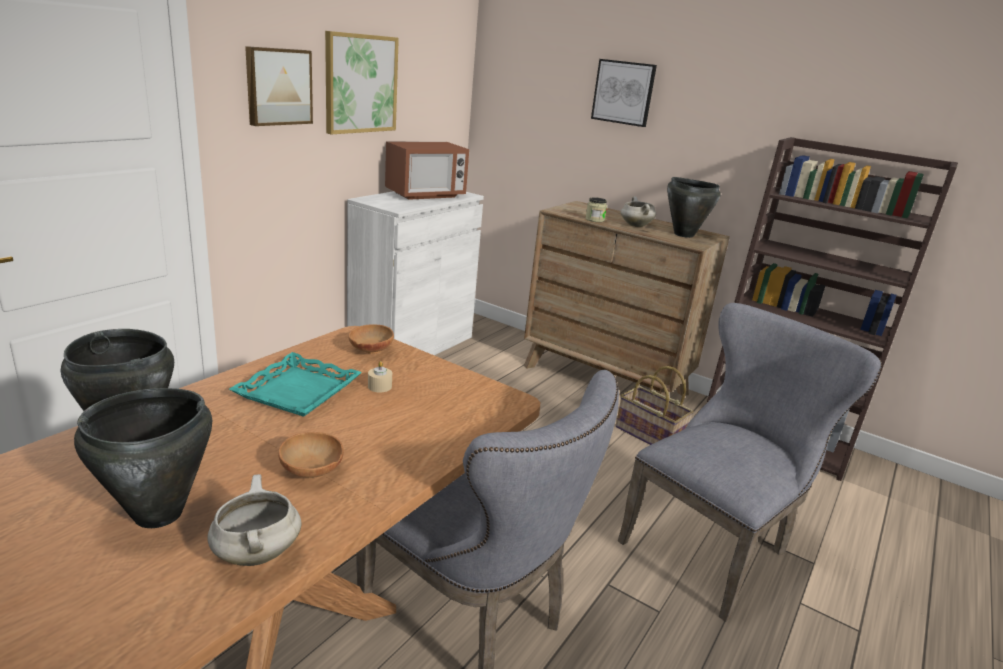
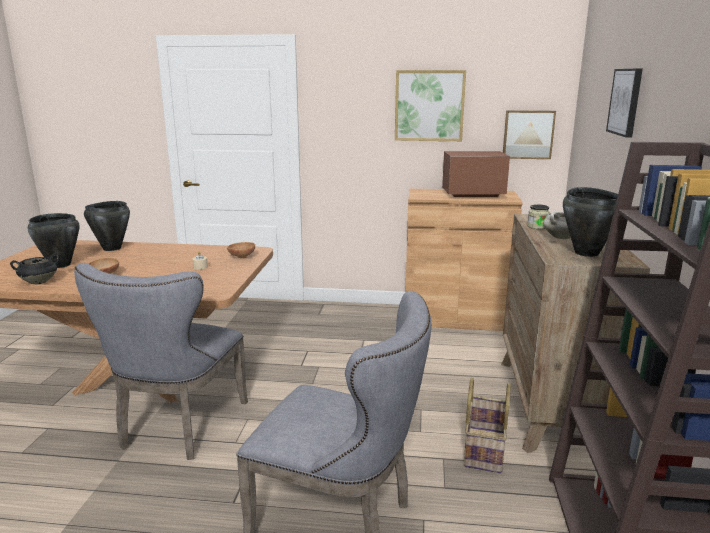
camera: 65 degrees right, 5 degrees down
white cooking pot [207,474,302,566] -> black cooking pot [10,253,60,284]
turquoise tray [229,352,362,417] -> none
picture [245,46,313,126] -> picture moved to [503,110,556,159]
white cabinet [347,191,484,355] -> brown cabinet [405,188,523,331]
microwave [385,141,469,200] -> microwave turned 150 degrees clockwise [442,151,510,197]

